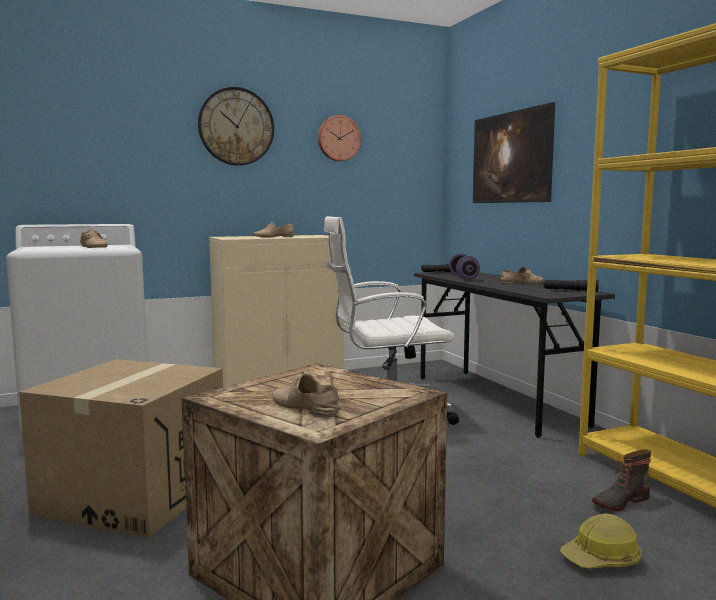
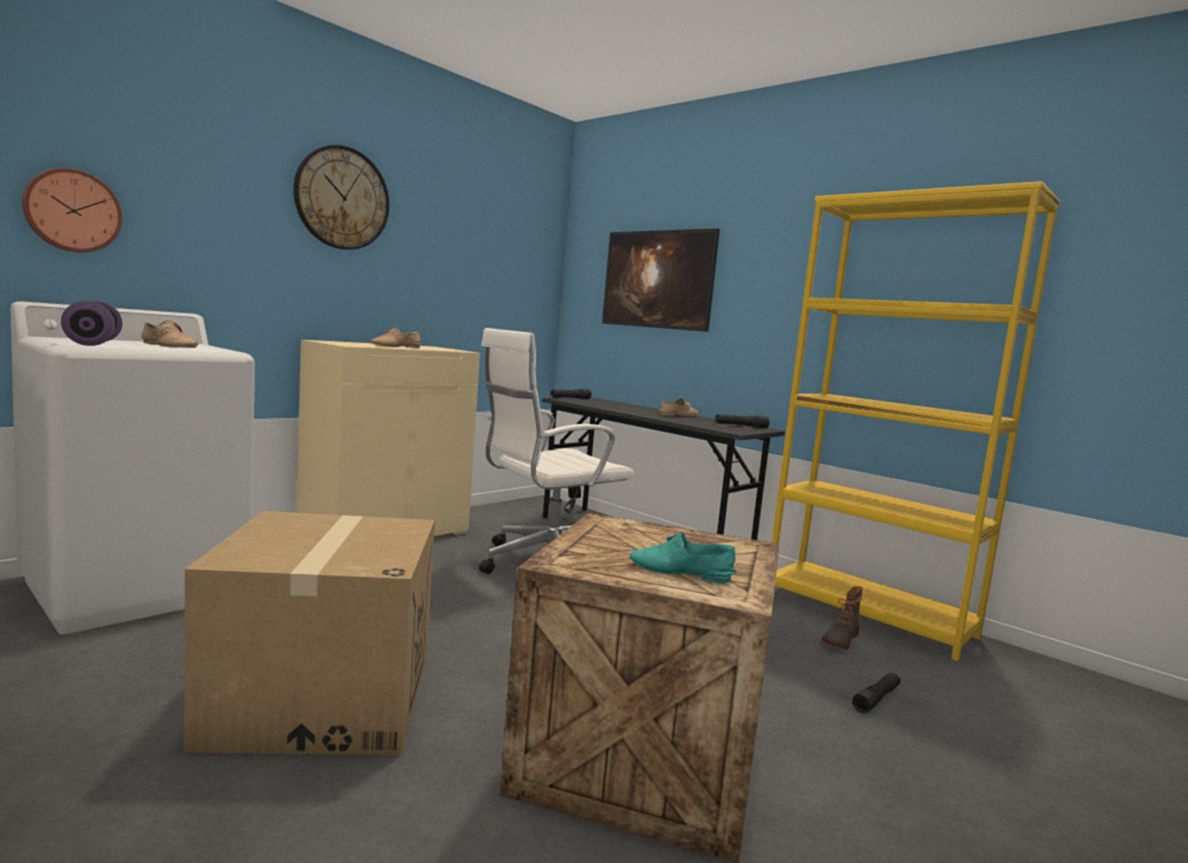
camera: 25 degrees left, 0 degrees up
beige shoe [271,374,342,418] -> turquoise shoe [630,532,736,584]
wall clock [318,115,361,161] -> wall clock moved to [22,168,122,252]
purple dumbbell [449,254,480,280] -> purple dumbbell moved to [61,301,122,346]
hard hat [560,513,641,569] -> black flashlight [852,673,901,713]

